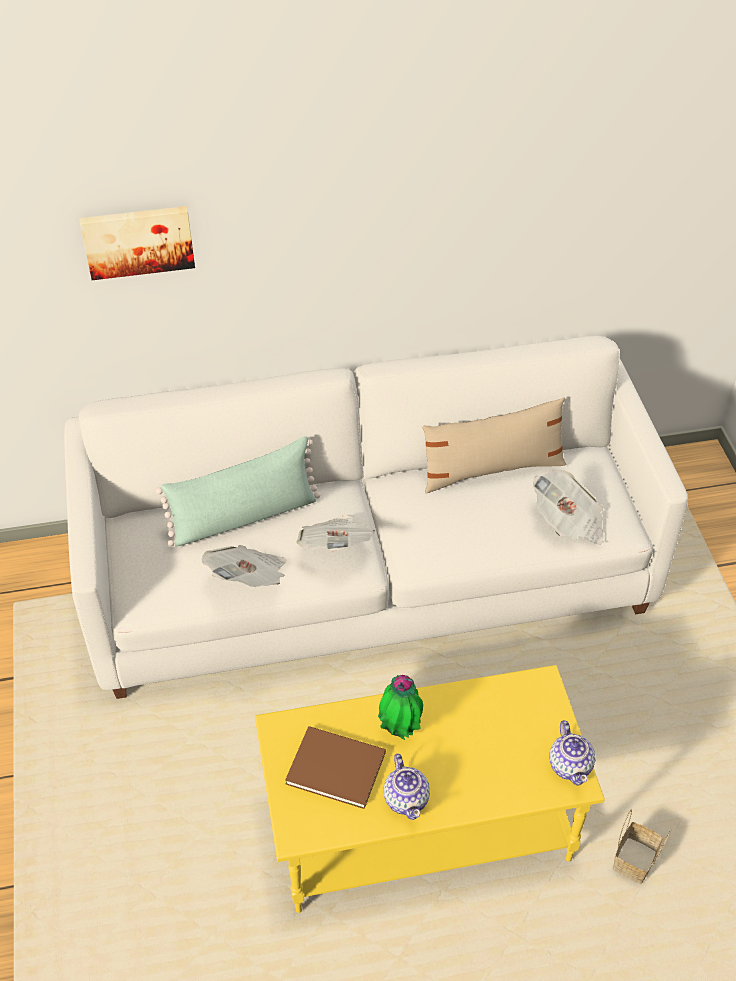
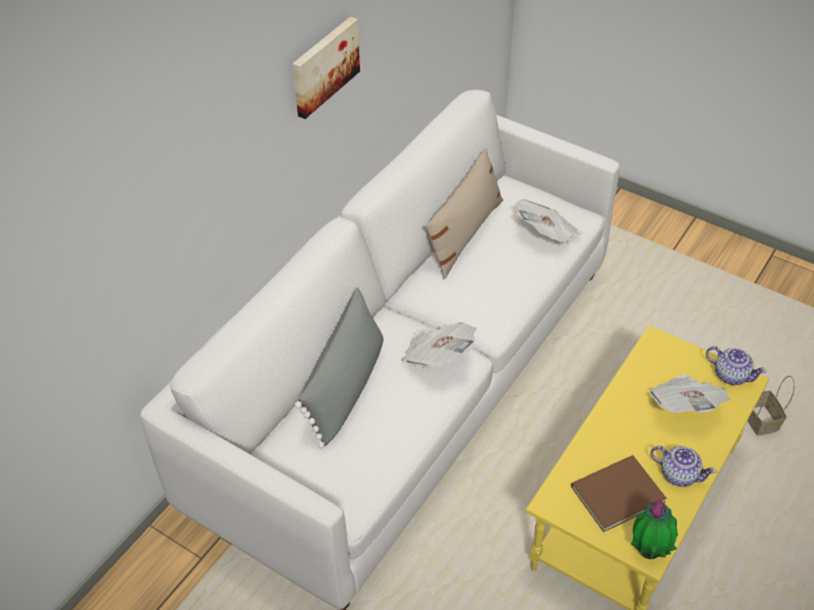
camera: 45 degrees left, 0 degrees up
picture [80,206,195,280] -> picture moved to [292,17,360,119]
green pillow [156,436,321,547] -> grey pillow [295,287,383,449]
newspaper [202,545,287,587] -> newspaper moved to [649,374,730,413]
potted plant [378,675,423,740] -> potted plant moved to [631,501,678,559]

